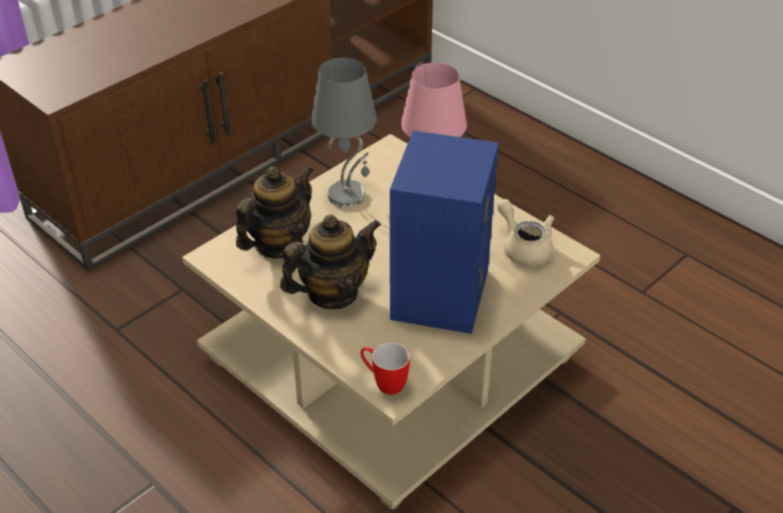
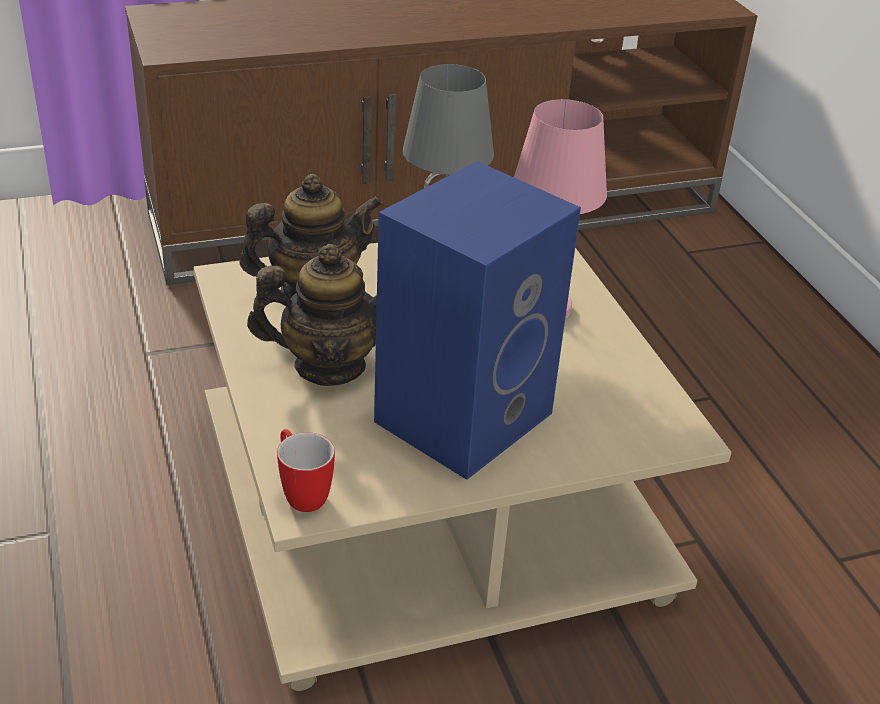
camera: 25 degrees right, 5 degrees down
beige teapot [497,199,554,266] -> none

